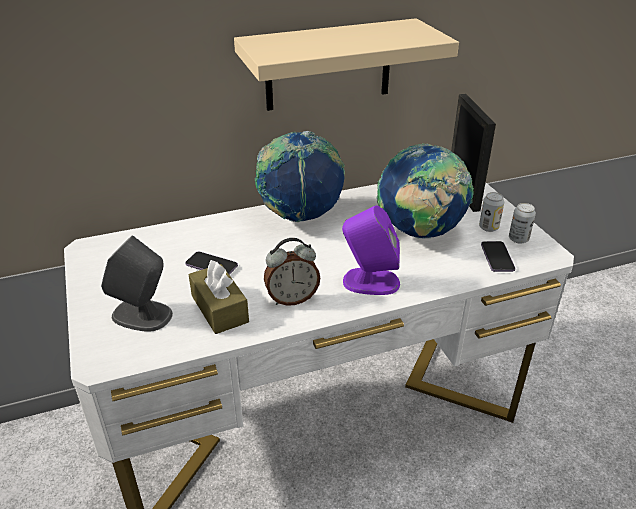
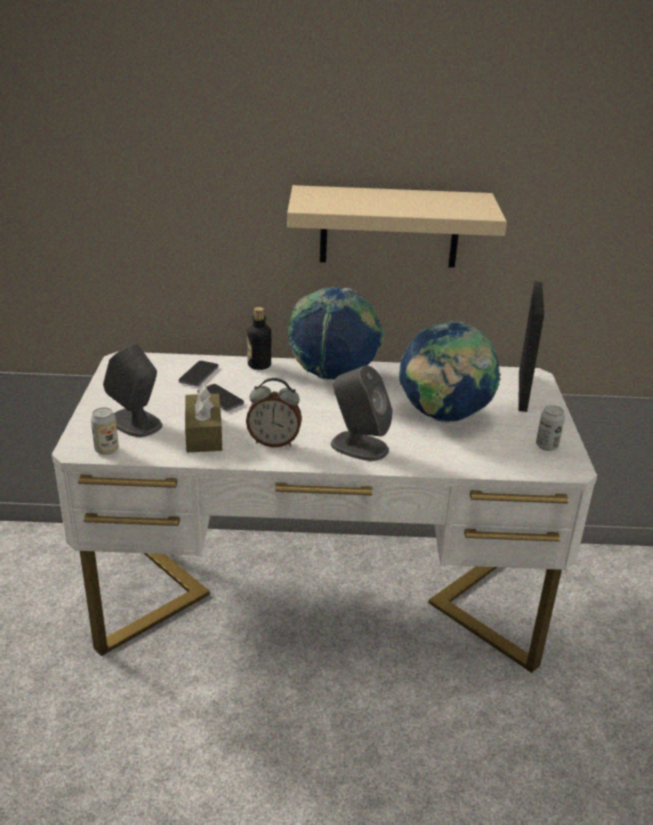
camera: 20 degrees right, 5 degrees down
purple speaker [342,205,400,295] -> grey speaker [331,365,393,461]
can [479,192,504,232] -> can moved to [91,407,119,455]
phone [481,241,515,272] -> phone moved to [179,361,218,386]
none -> bottle [247,307,271,370]

